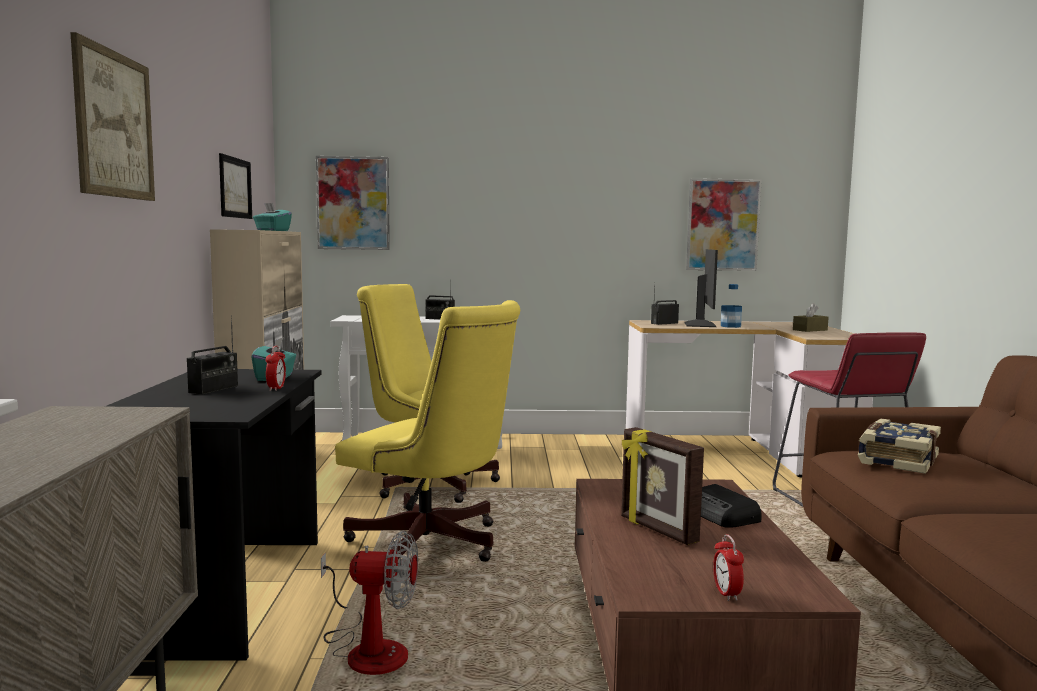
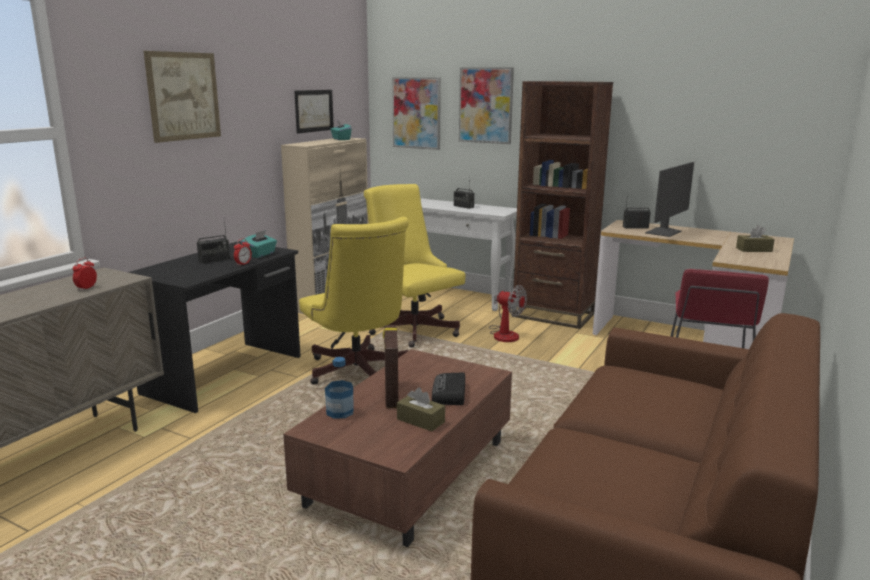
camera: 30 degrees right, 10 degrees up
fan [321,530,418,675] -> fan moved to [489,285,527,342]
picture [686,178,762,271] -> picture moved to [459,67,514,144]
alarm clock [713,534,744,601] -> alarm clock moved to [73,258,97,291]
bottle [721,284,742,328] -> bottle moved to [325,357,353,419]
book [858,419,941,474] -> none
none -> brown tissue box [397,388,445,432]
none -> brown bookcase [512,81,613,329]

